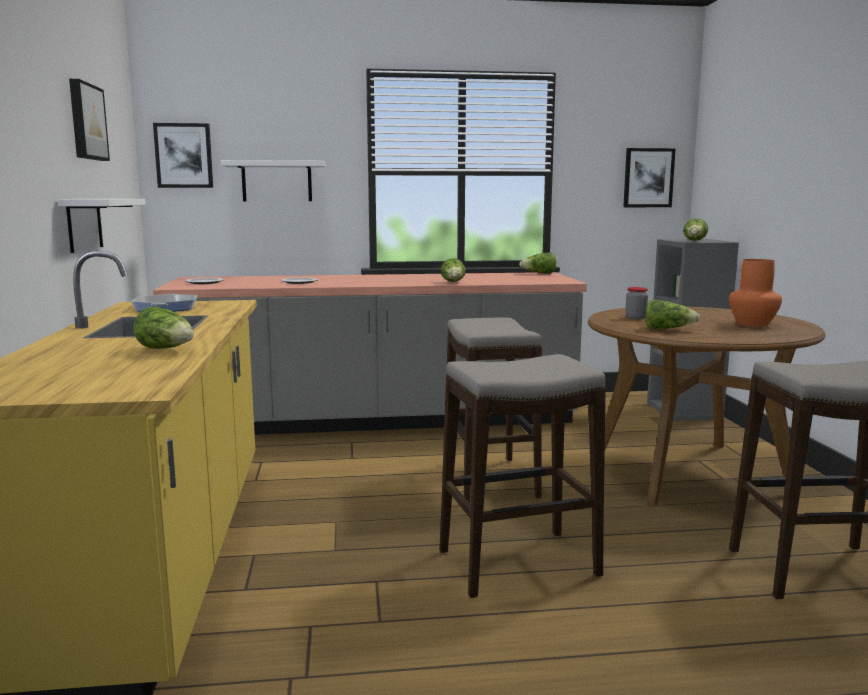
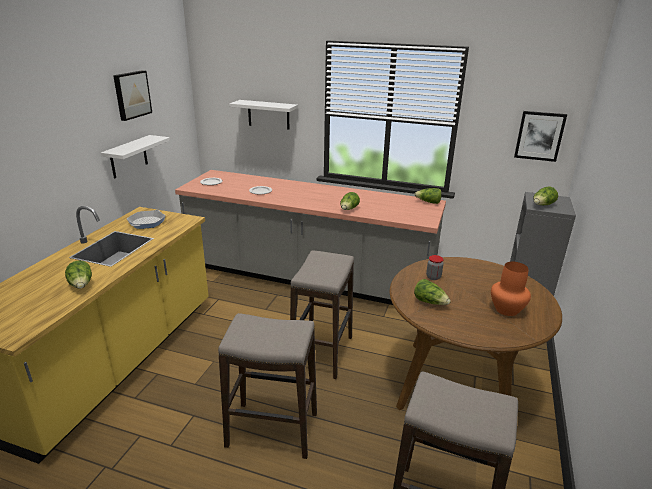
camera: 25 degrees right, 15 degrees up
picture [153,123,213,188] -> none

